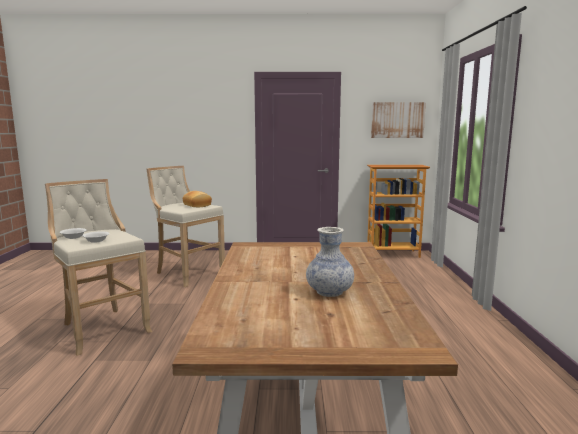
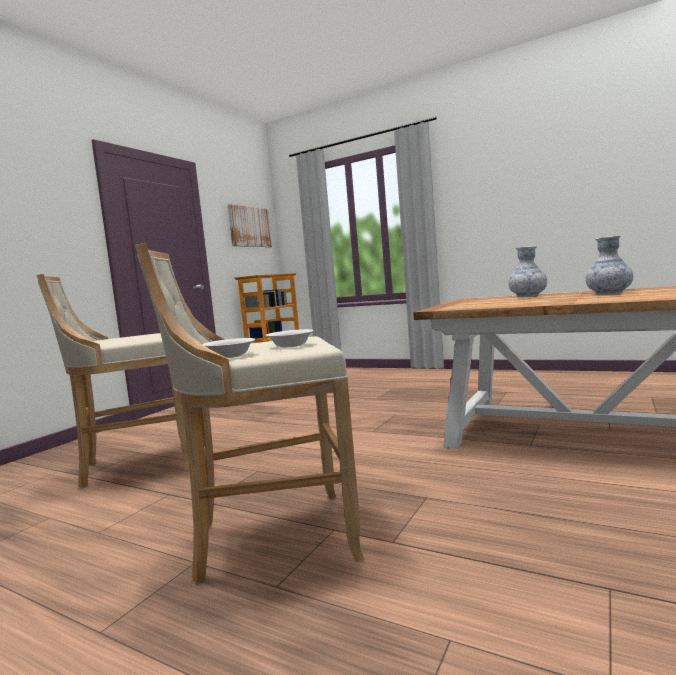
camera: 60 degrees left, 5 degrees down
bread [183,191,212,207] -> none
none -> vase [508,246,547,297]

